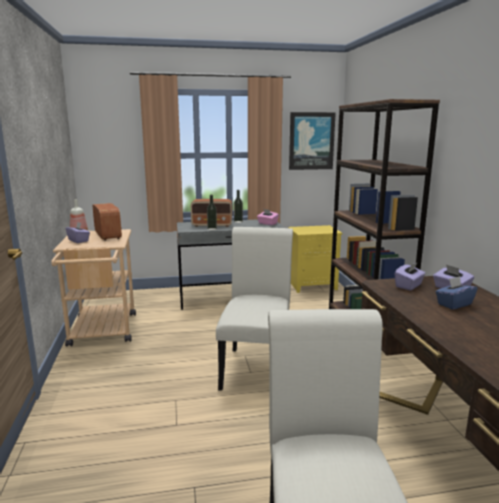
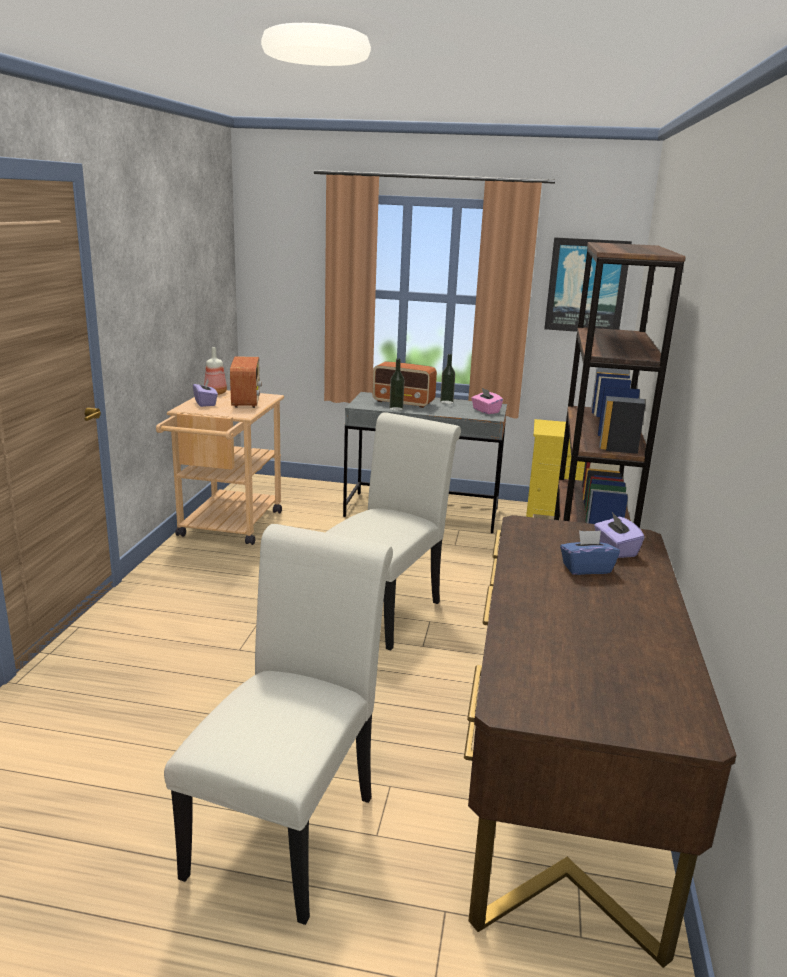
camera: 20 degrees right, 5 degrees up
purple tissue box [395,262,426,291] -> none

